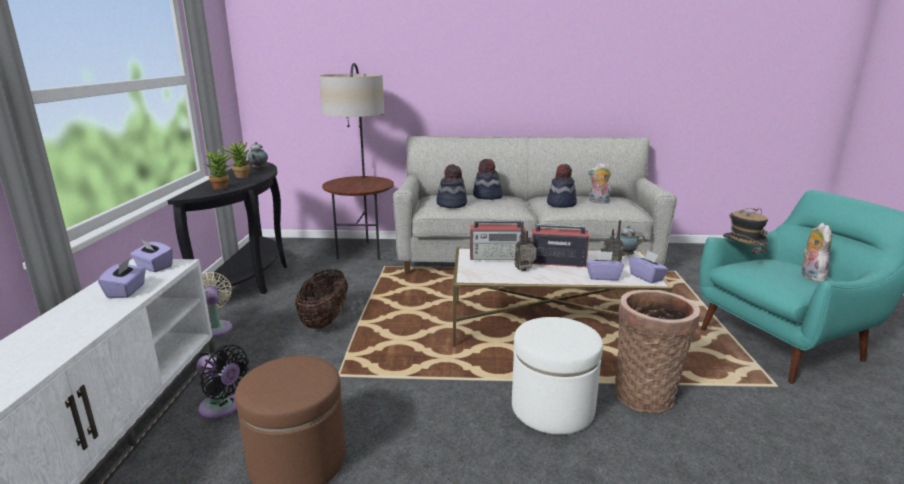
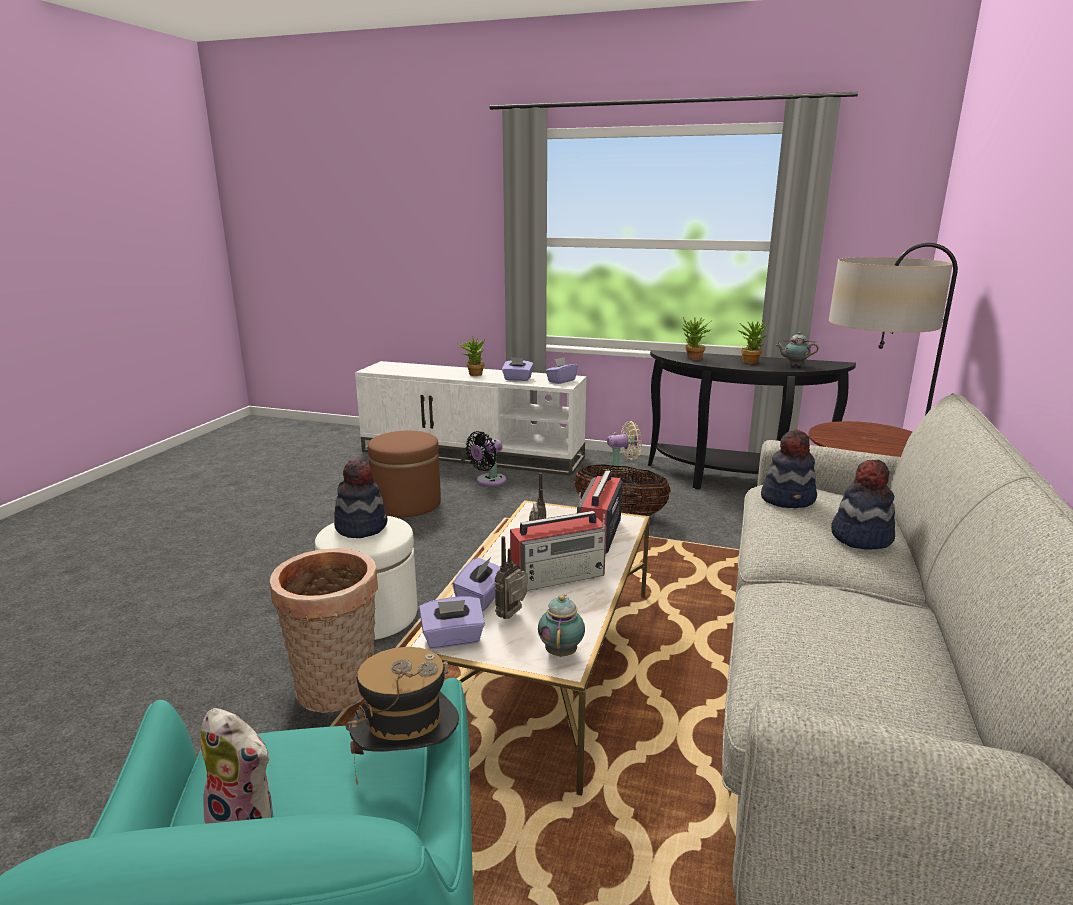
camera: 105 degrees right, 0 degrees up
radio [531,219,589,267] -> radio turned 45 degrees clockwise [510,511,606,591]
hat [547,164,577,208] -> hat moved to [334,459,387,538]
plush toy [588,163,611,203] -> none
none -> potted plant [457,336,485,376]

